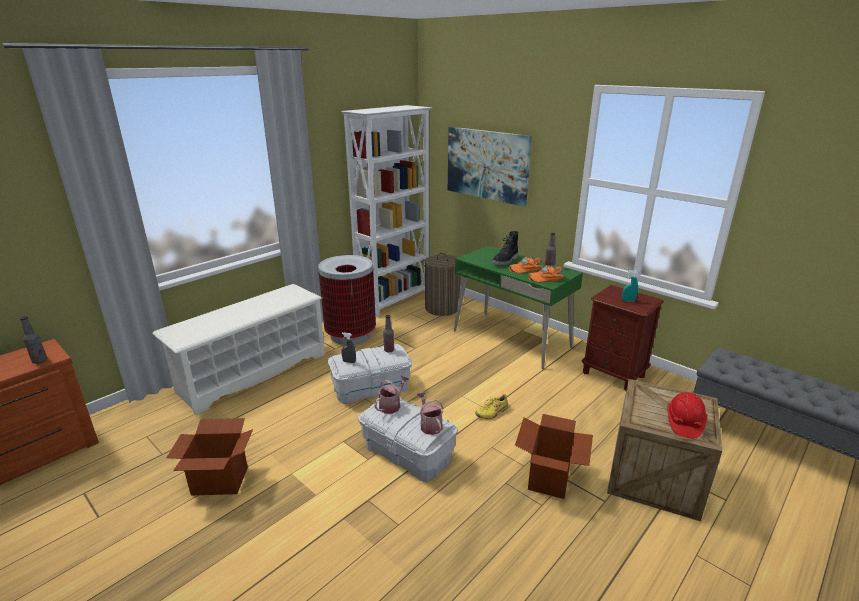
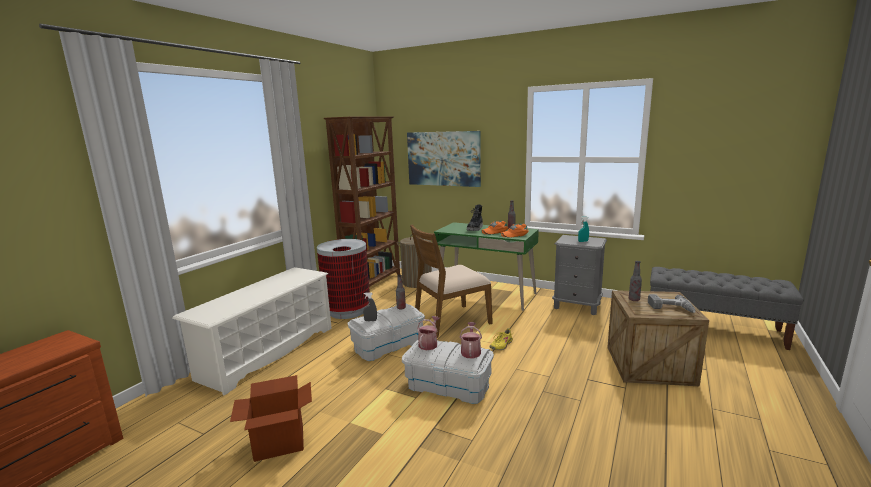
camera: 15 degrees left, 10 degrees down
bottle [20,316,47,364] -> bottle moved to [629,261,642,301]
white bookcase [341,105,432,317] -> brown bookcase [324,116,400,287]
watering can [417,392,443,435] -> watering can turned 45 degrees clockwise [460,322,482,358]
cardboard box [515,414,593,499] -> none
brown nightstand [582,285,664,391] -> grey nightstand [552,235,607,315]
red hard hat [667,392,707,438] -> power drill [648,294,696,313]
none -> brown chair [410,224,493,338]

